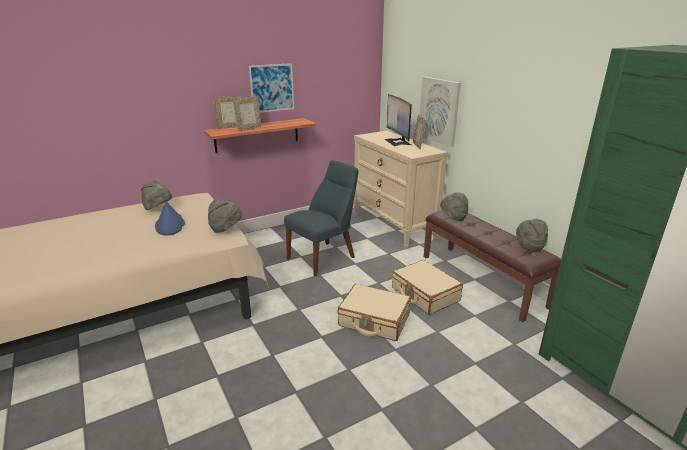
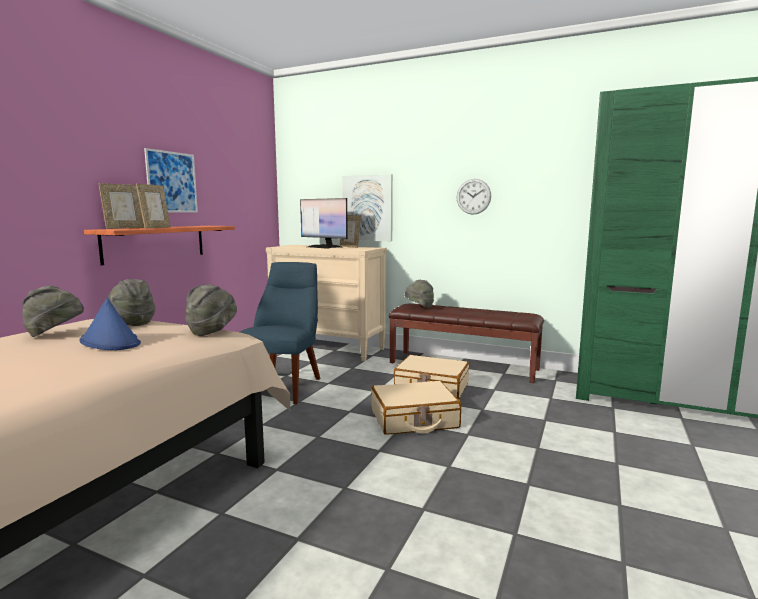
camera: 35 degrees left, 15 degrees down
grey hat [516,219,548,252] -> grey hat moved to [108,279,155,326]
none -> wall clock [457,179,491,215]

